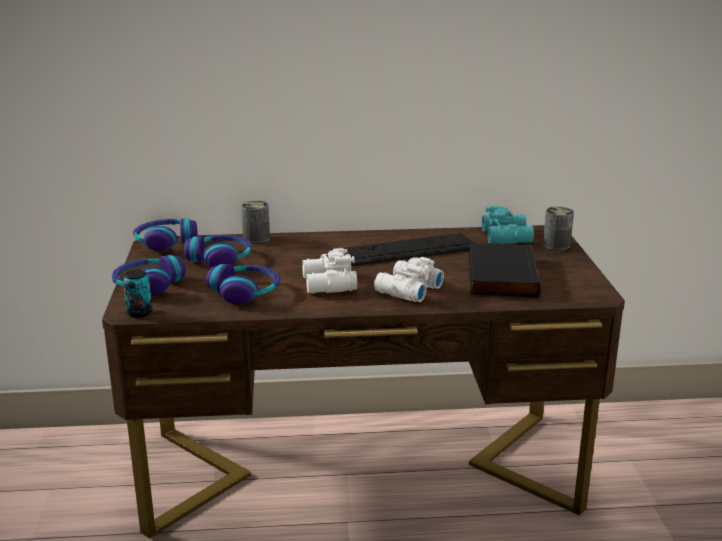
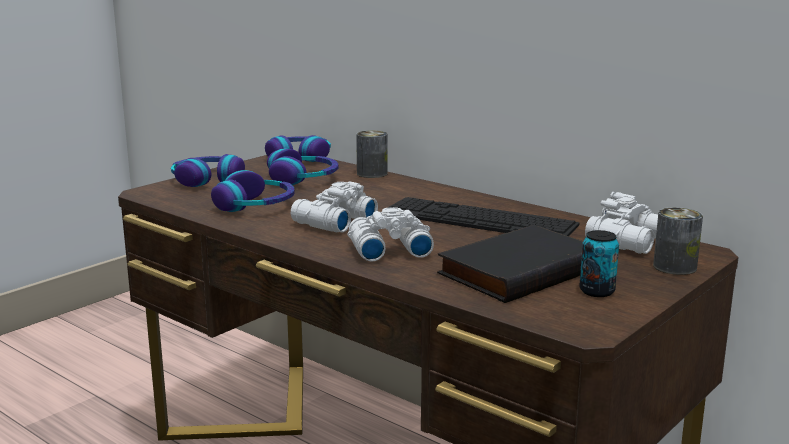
camera: 45 degrees right, 5 degrees down
can [123,270,152,318] -> can moved to [579,230,619,297]
turquoise binoculars [482,206,534,244] -> white binoculars [585,192,658,254]

